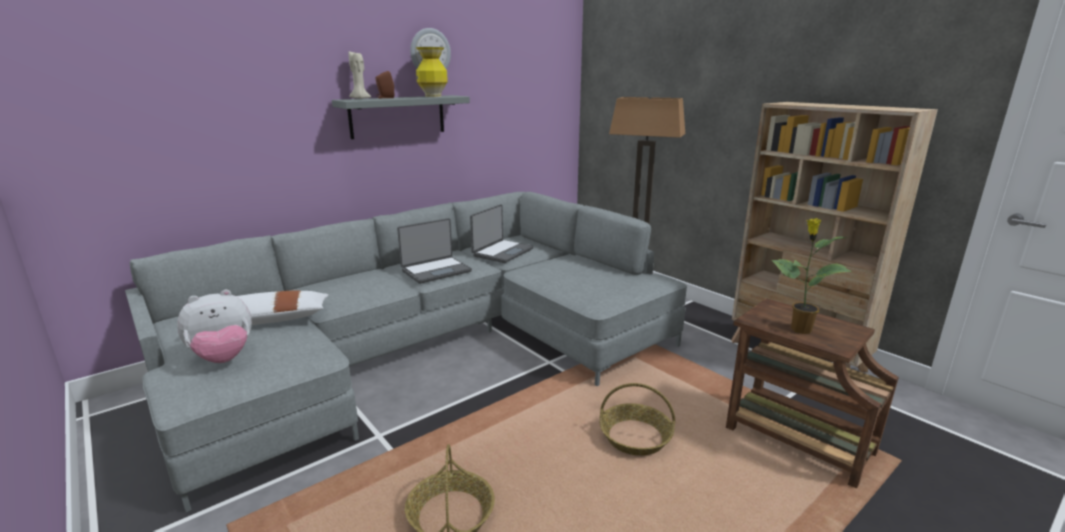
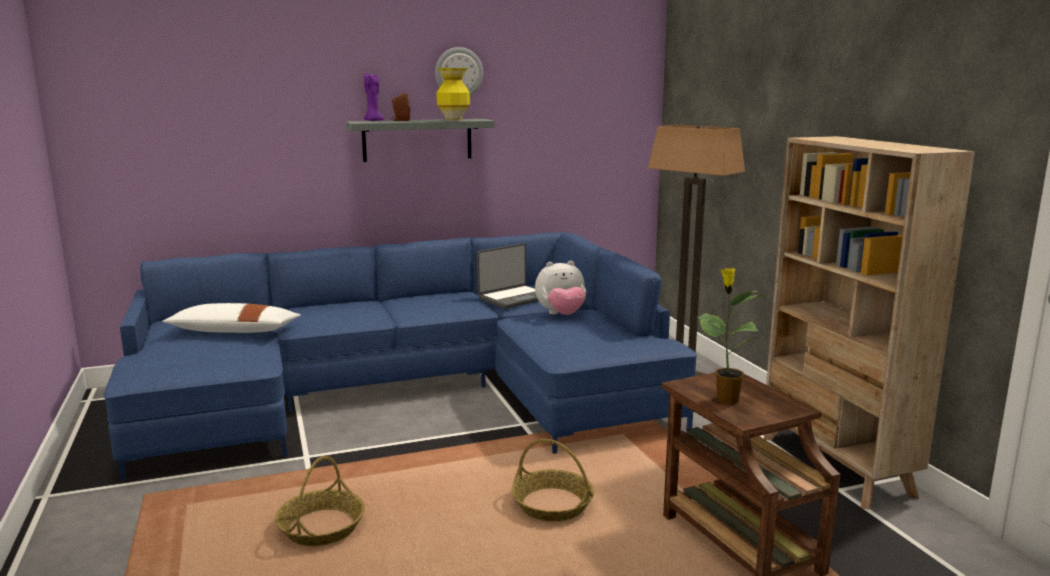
camera: 20 degrees right, 5 degrees down
grey sofa [125,192,687,512] -> blue sofa [104,232,697,480]
plush toy [177,290,252,363] -> plush toy moved to [535,261,586,315]
beige candle [349,51,371,99] -> purple candle [364,73,384,121]
laptop [397,218,472,284] -> none

